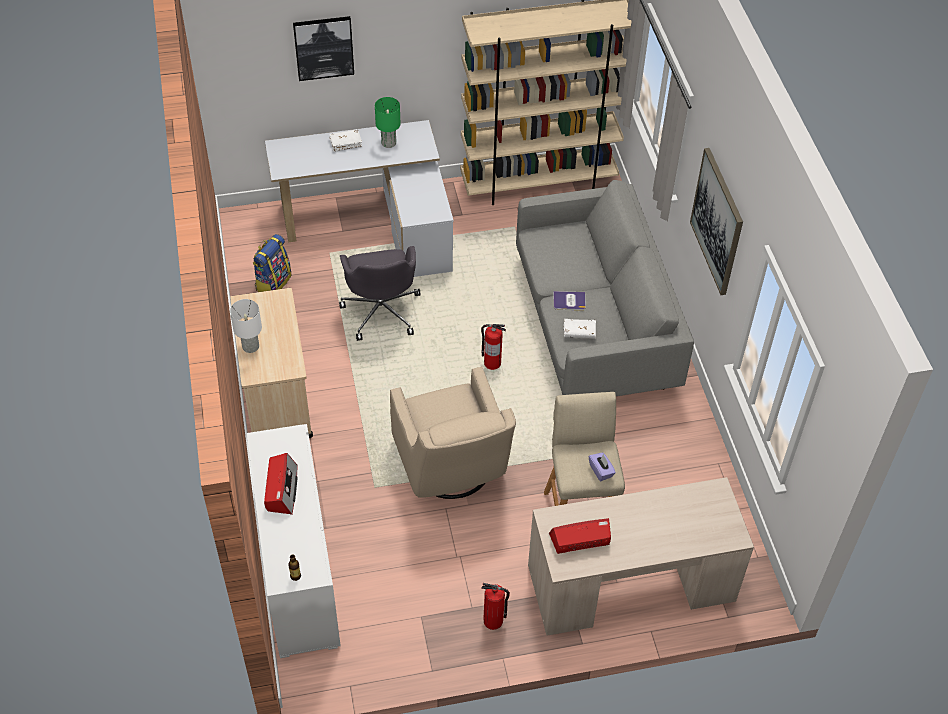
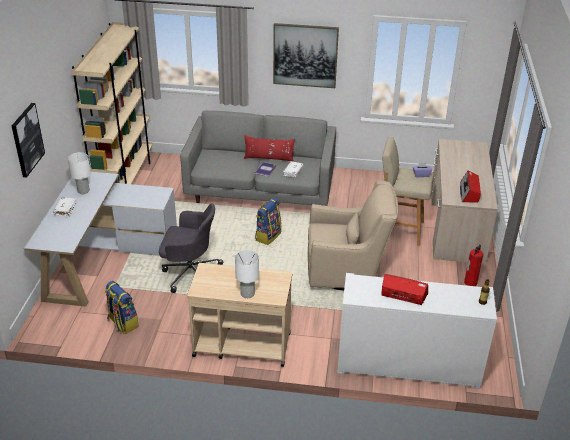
camera: 70 degrees left, 15 degrees down
green table lamp [375,97,401,148] -> white table lamp [68,152,91,194]
fire extinguisher [481,324,506,370] -> backpack [255,198,281,245]
none -> red pillow [244,135,295,162]

